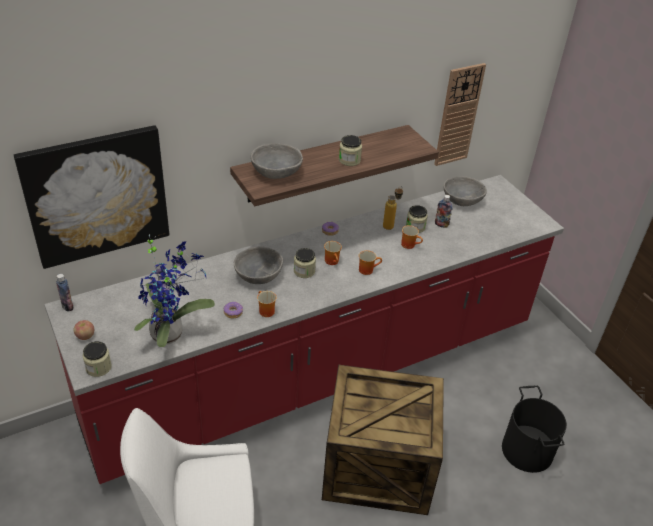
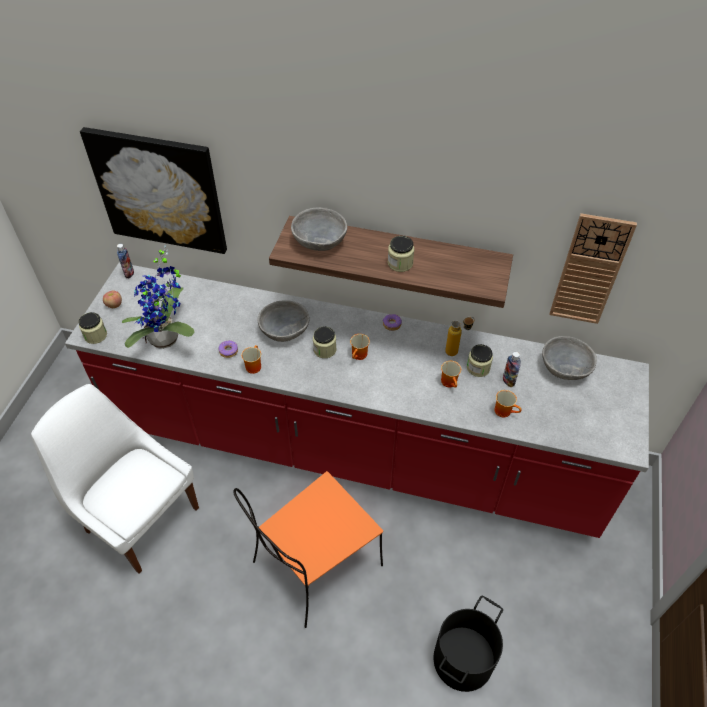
camera: 45 degrees right, 10 degrees up
crate [322,364,444,515] -> orange chair [233,471,383,628]
mug [359,250,382,275] -> mug moved to [494,390,522,417]

